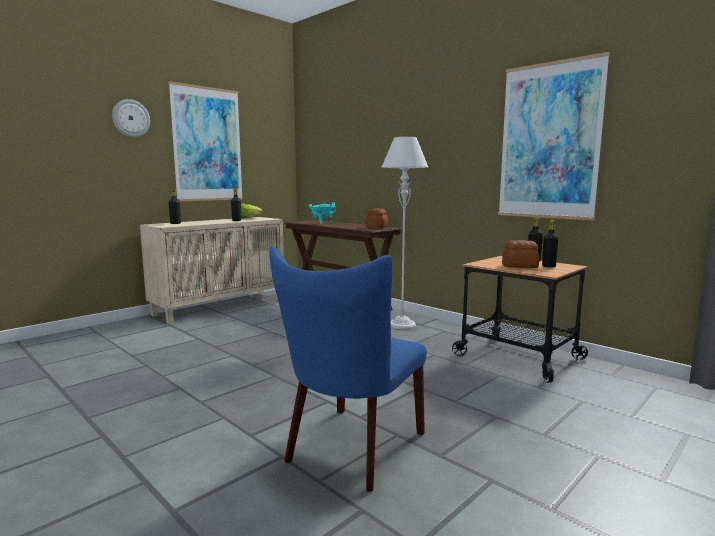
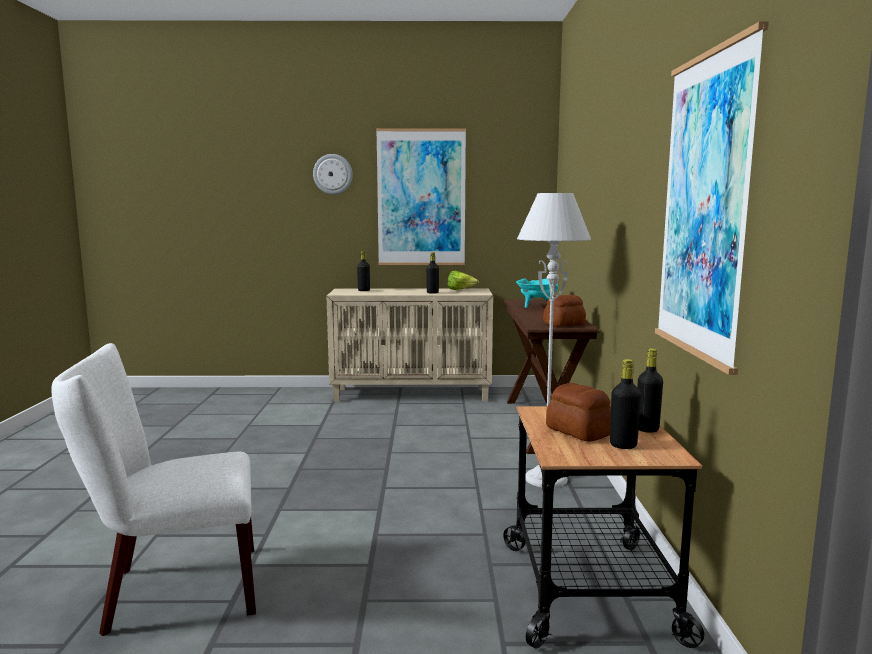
camera: 45 degrees right, 0 degrees up
blue chair [269,246,427,492] -> white chair [51,343,256,636]

